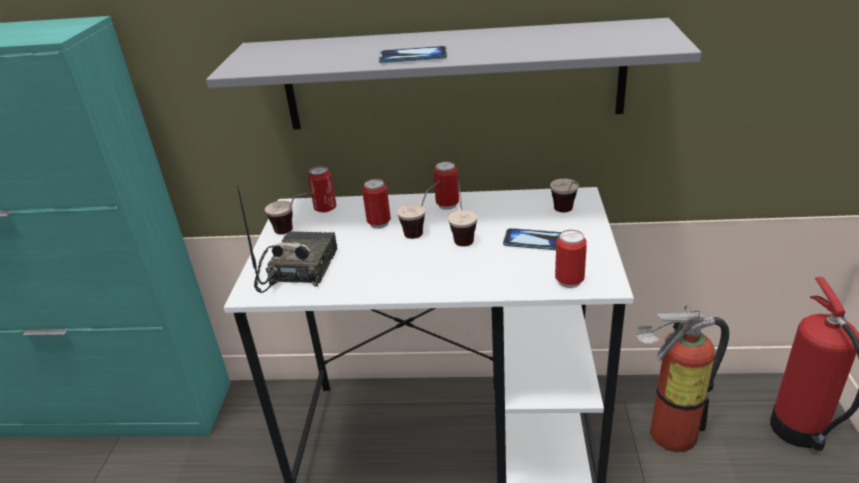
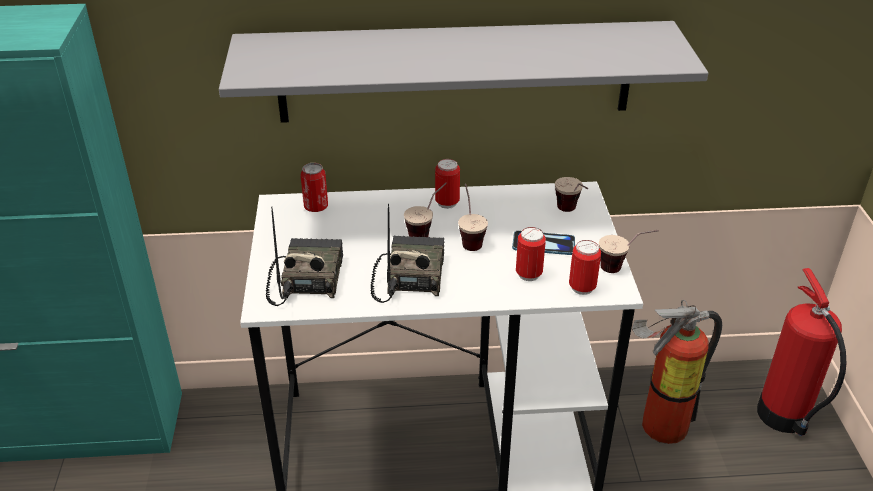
camera: 10 degrees left, 5 degrees up
cup [265,192,309,234] -> cup moved to [599,230,659,273]
can [362,179,391,229] -> can moved to [516,227,546,281]
phone [379,46,447,63] -> none
none -> radio [371,204,444,303]

